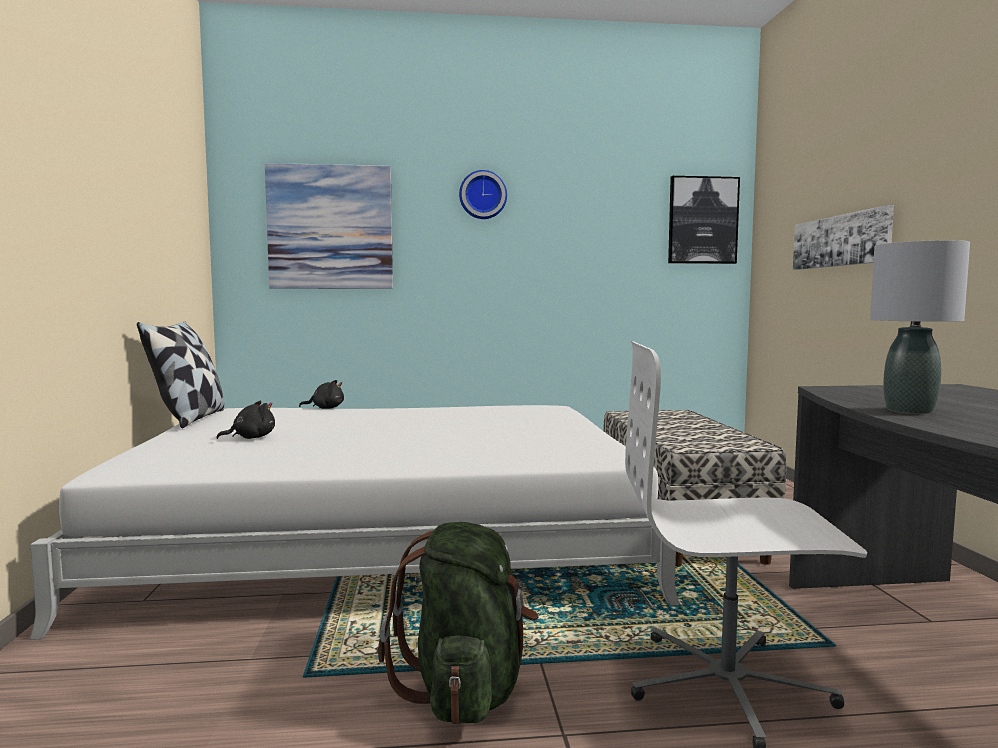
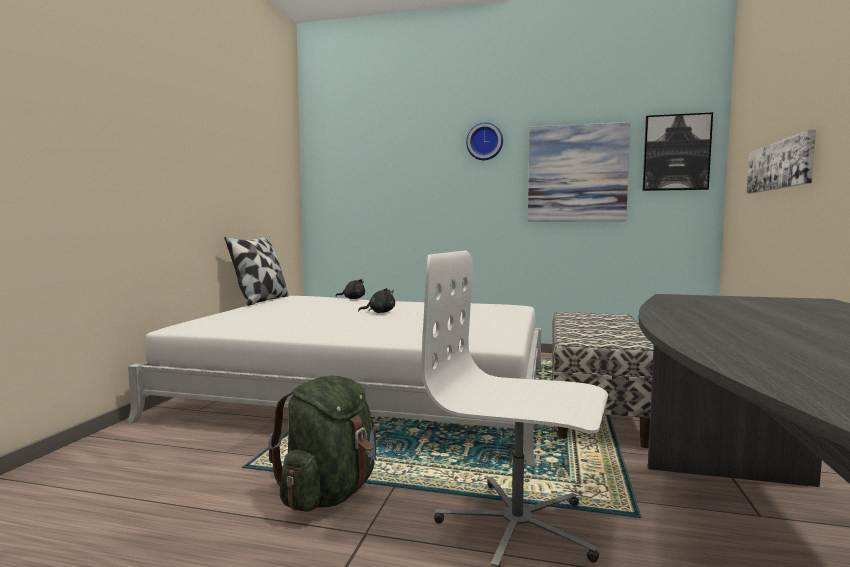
camera: 20 degrees right, 0 degrees up
black plush toy [216,400,275,439] -> black plush toy moved to [358,288,395,313]
picture [265,163,393,289] -> picture moved to [528,122,630,222]
grey table lamp [870,240,970,414] -> none

